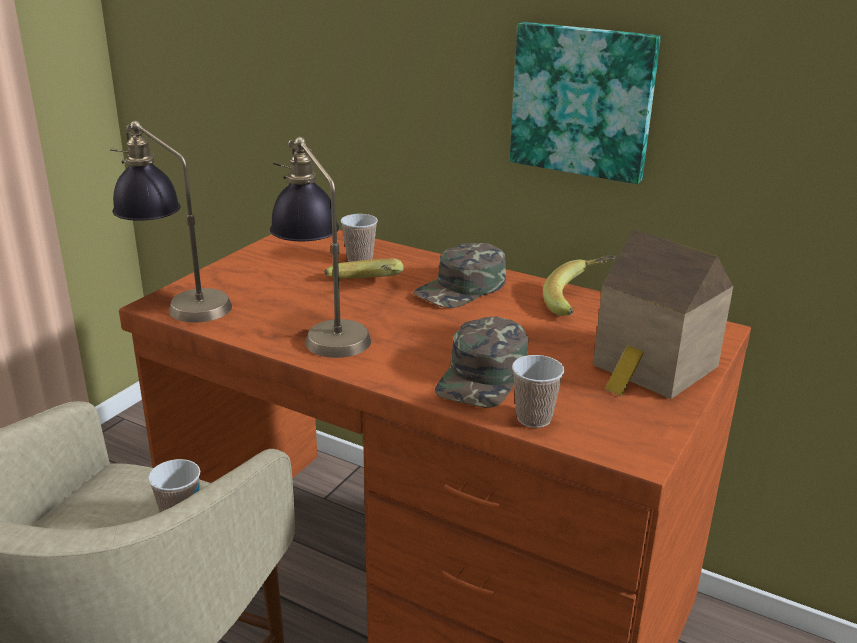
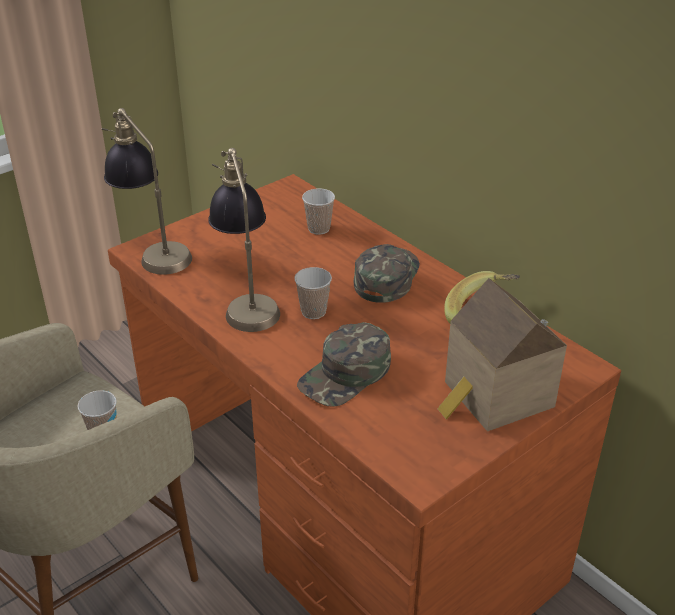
camera: 20 degrees right, 10 degrees up
banana [324,258,404,279] -> none
green cap [413,243,506,308] -> green cap turned 135 degrees clockwise [354,244,420,303]
picture [510,22,661,184] -> none
cup [512,355,565,428] -> cup moved to [294,267,332,319]

